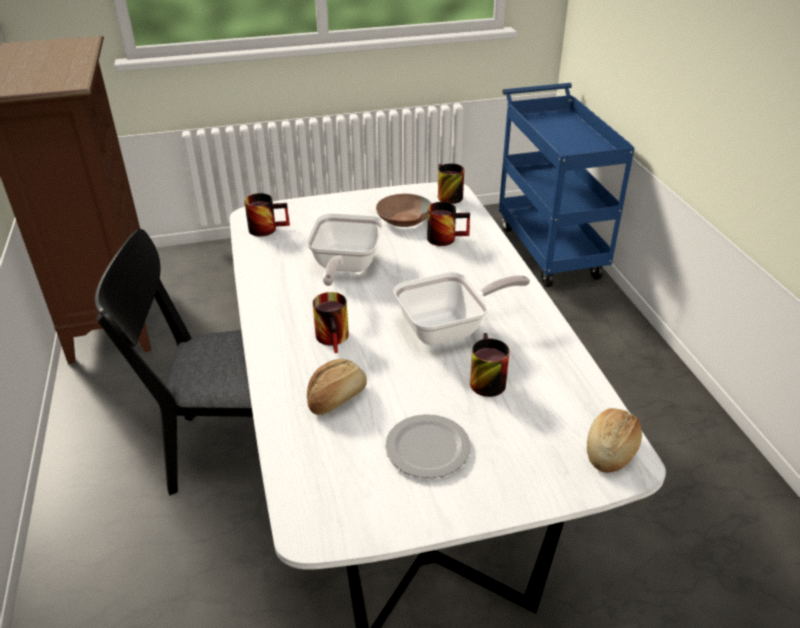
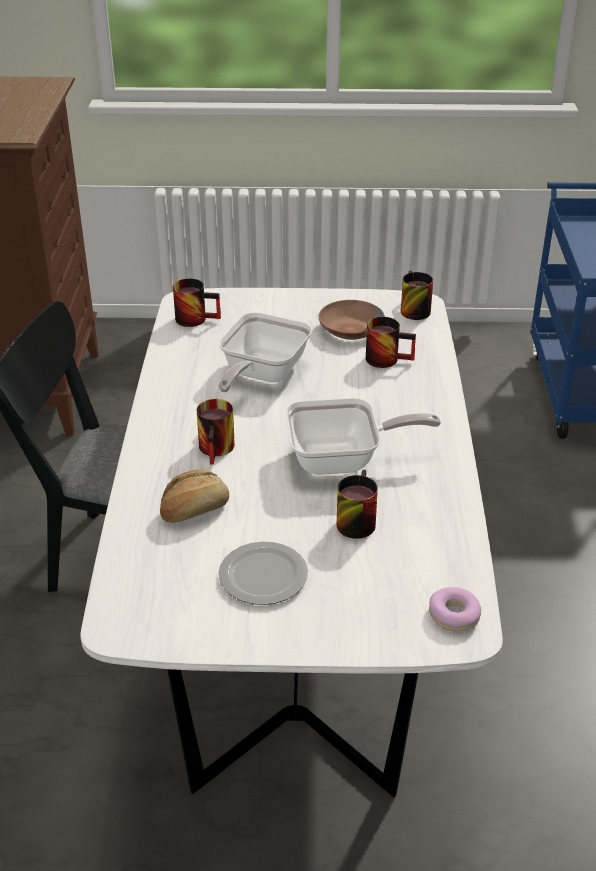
camera: 15 degrees right, 0 degrees up
bread [587,408,642,473] -> donut [429,587,481,632]

